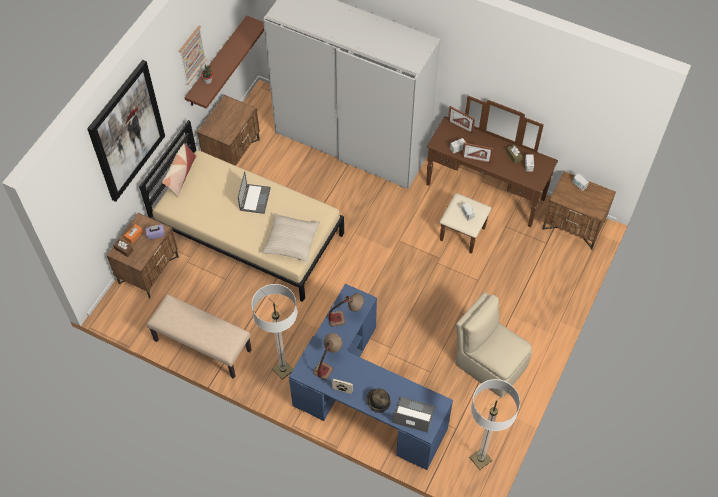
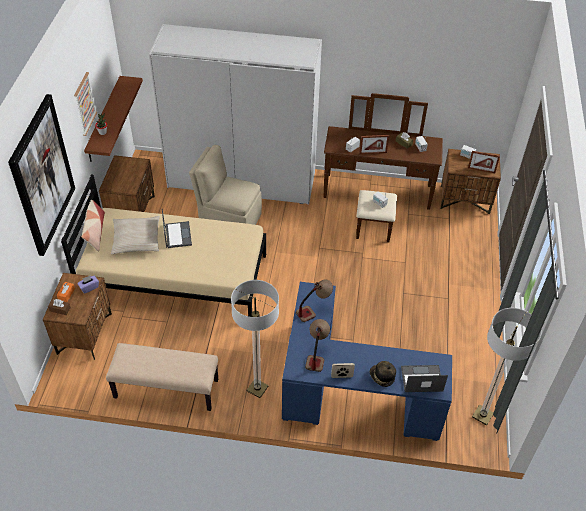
camera: 20 degrees left, 10 degrees down
beige pillow [262,213,320,262] -> beige pillow moved to [111,216,160,254]
picture frame [448,106,475,134] -> picture frame moved to [468,151,500,173]
beige chair [455,292,532,397] -> beige chair moved to [189,145,262,225]

